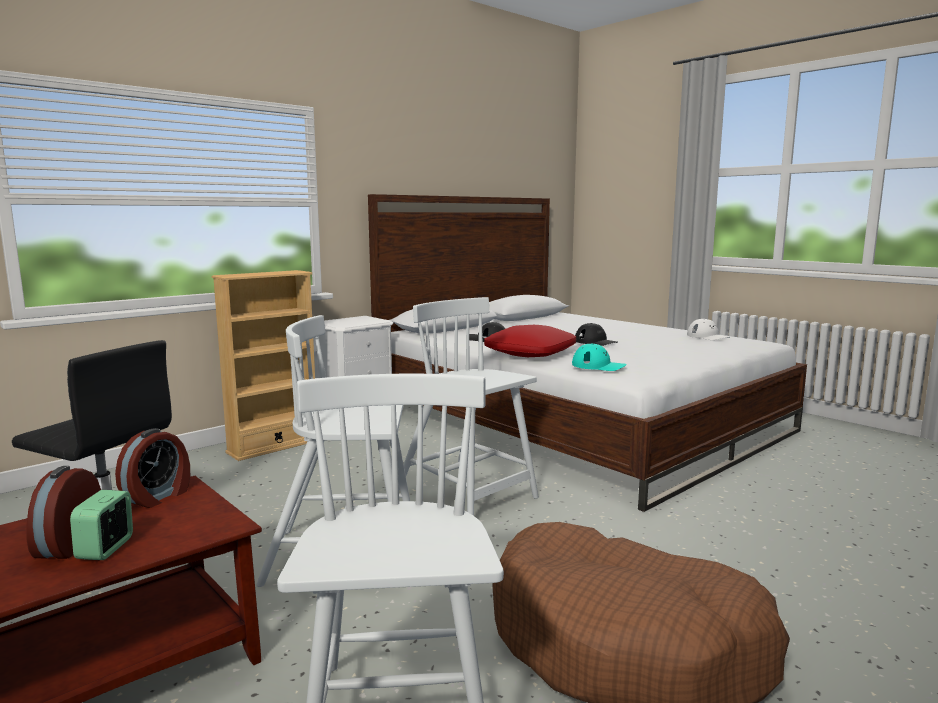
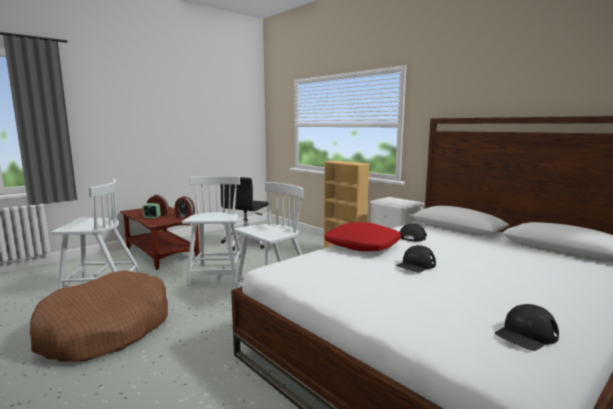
camera: 90 degrees right, 0 degrees up
turquoise cap [572,344,627,371] -> none
white cap [687,319,730,340] -> black cap [494,304,559,351]

